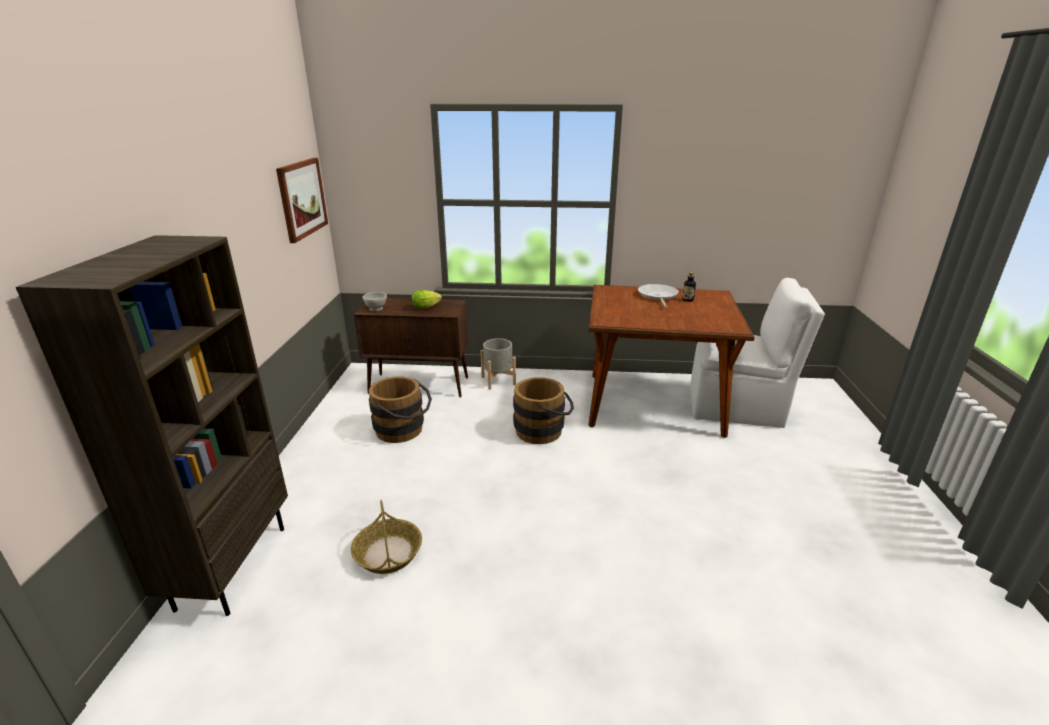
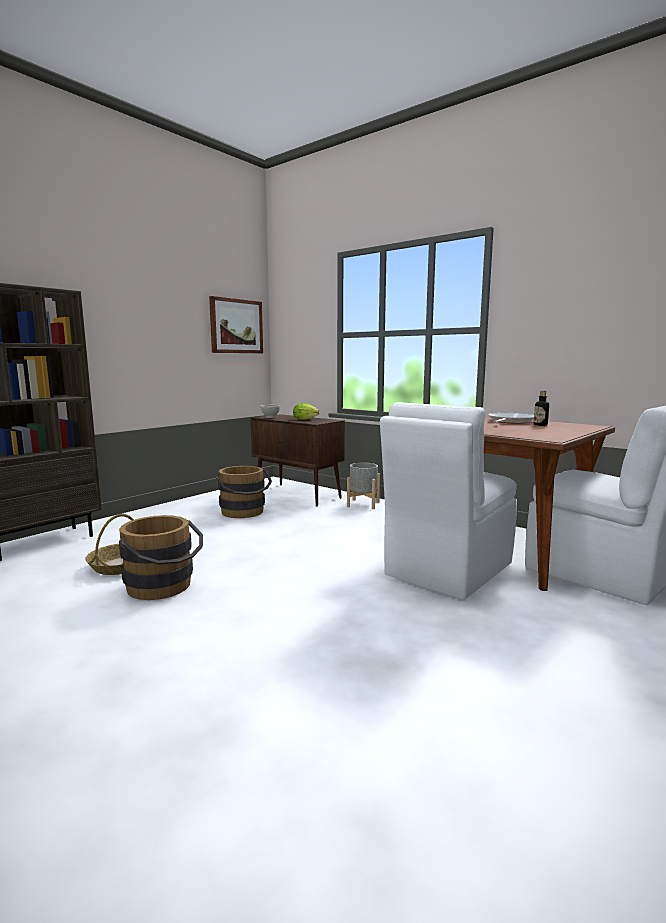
camera: 35 degrees right, 15 degrees down
brown bucket [513,377,574,444] -> brown bucket moved to [119,515,203,600]
none -> white chair [380,402,517,600]

